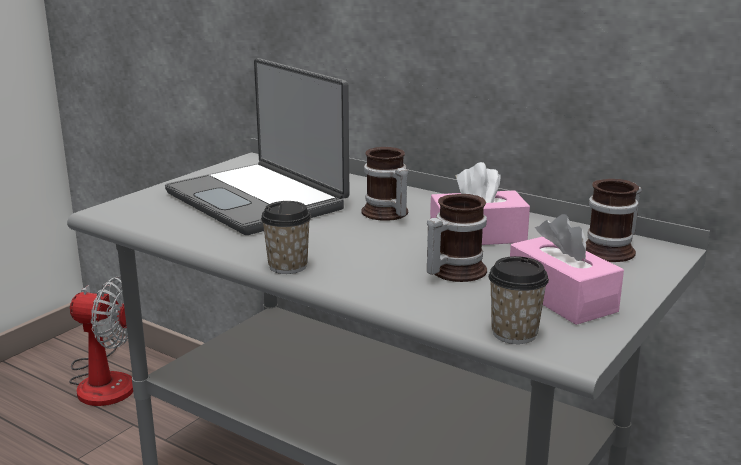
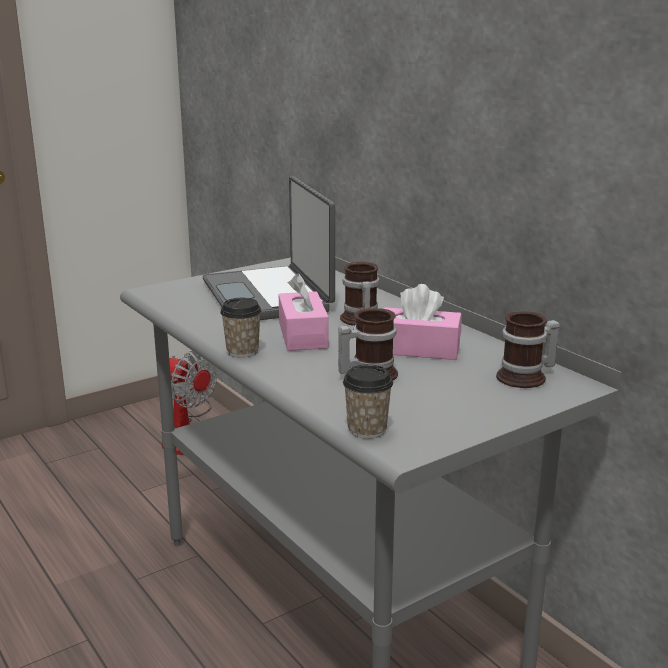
camera: 20 degrees right, 0 degrees up
pink tissue box [510,214,624,325] -> pink tissue box moved to [279,273,329,351]

